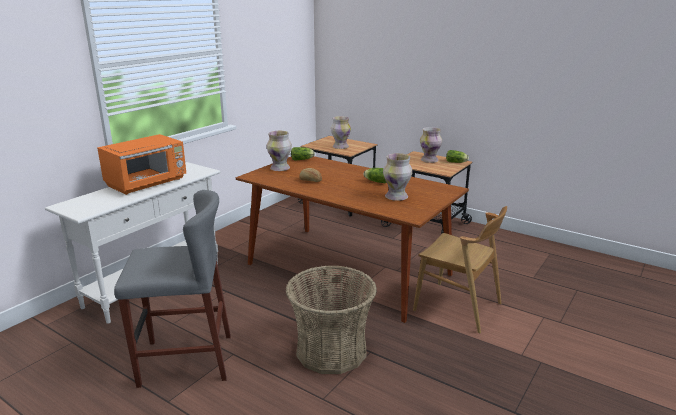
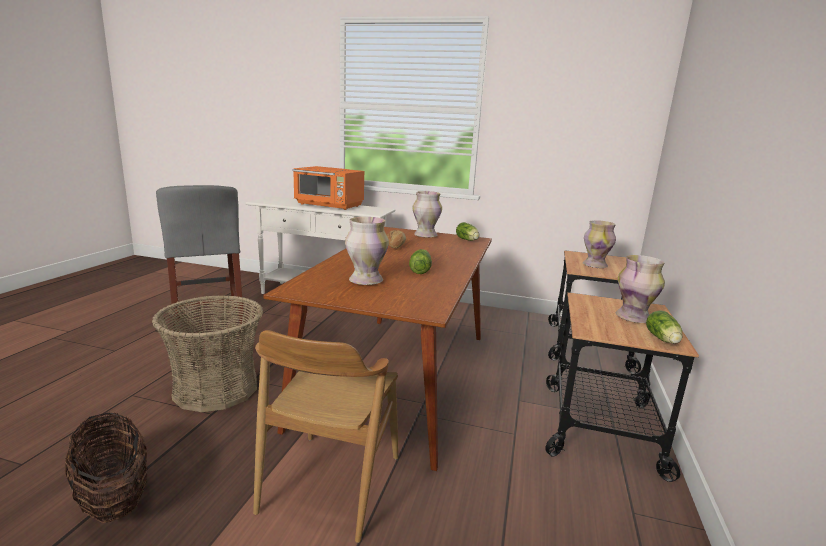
camera: 70 degrees right, 5 degrees down
none -> basket [65,413,148,523]

